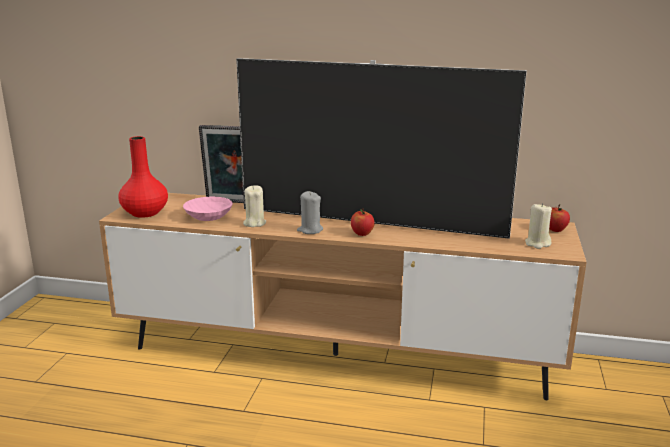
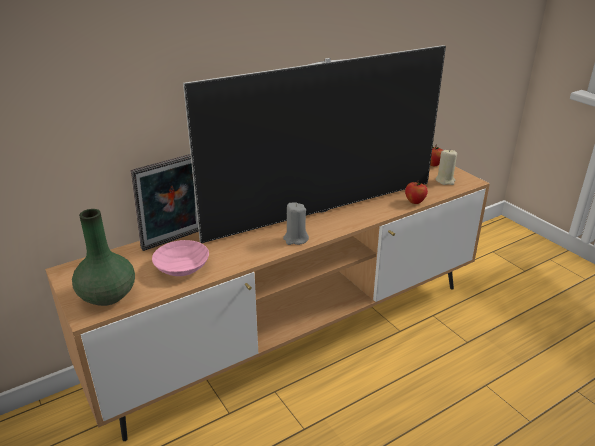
camera: 45 degrees left, 10 degrees up
red vase [119,136,168,218] -> green vase [72,209,135,306]
beige candle [243,185,266,227] -> none
apple [351,208,375,236] -> apple moved to [405,180,428,204]

